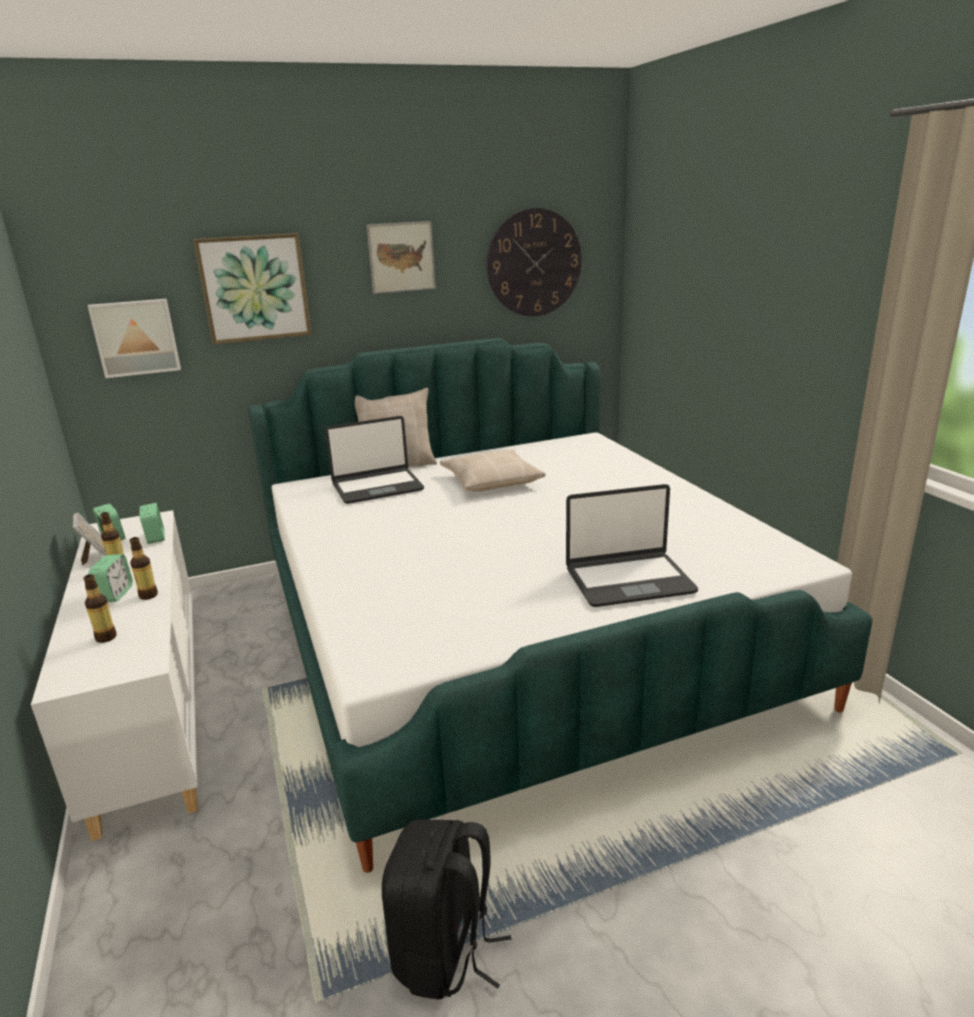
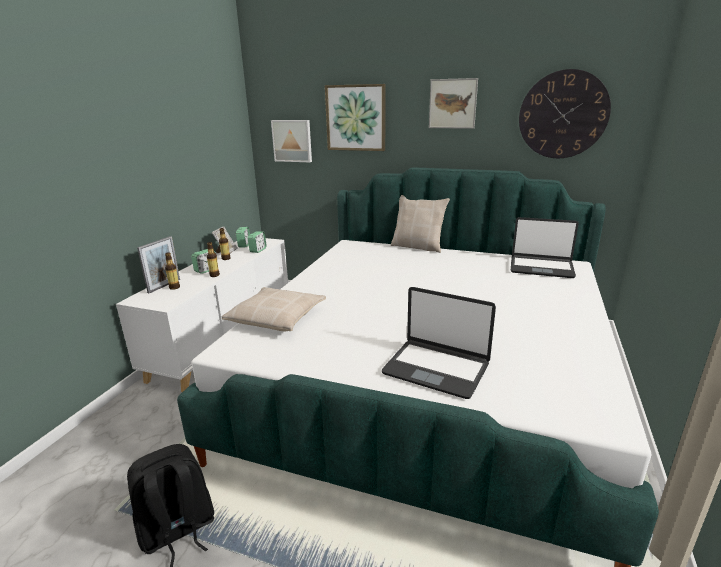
camera: 40 degrees right, 0 degrees up
laptop [325,416,424,504] -> laptop moved to [511,217,579,278]
beige pillow [440,450,545,492] -> beige pillow moved to [222,287,326,331]
none -> picture frame [137,236,180,294]

